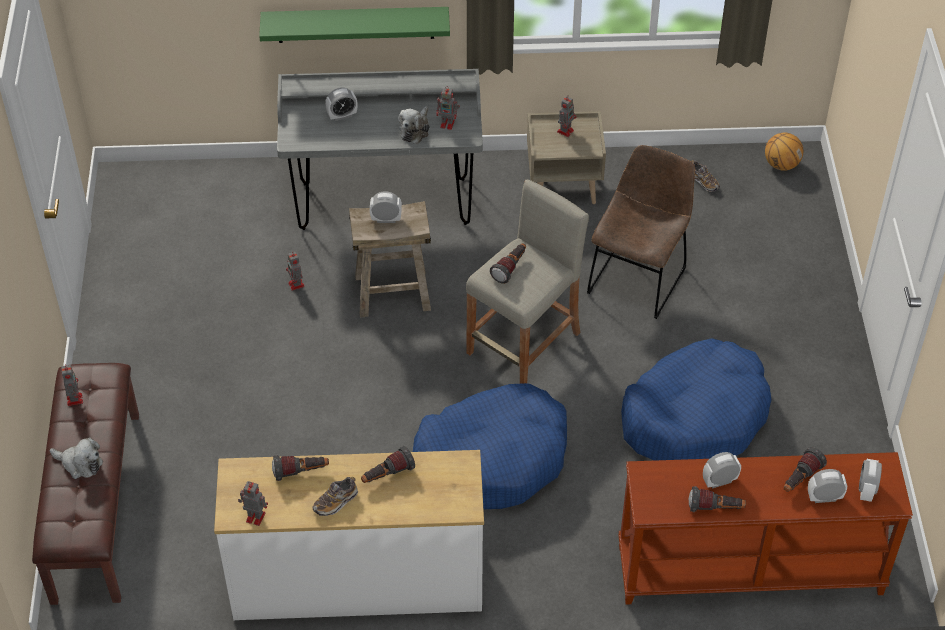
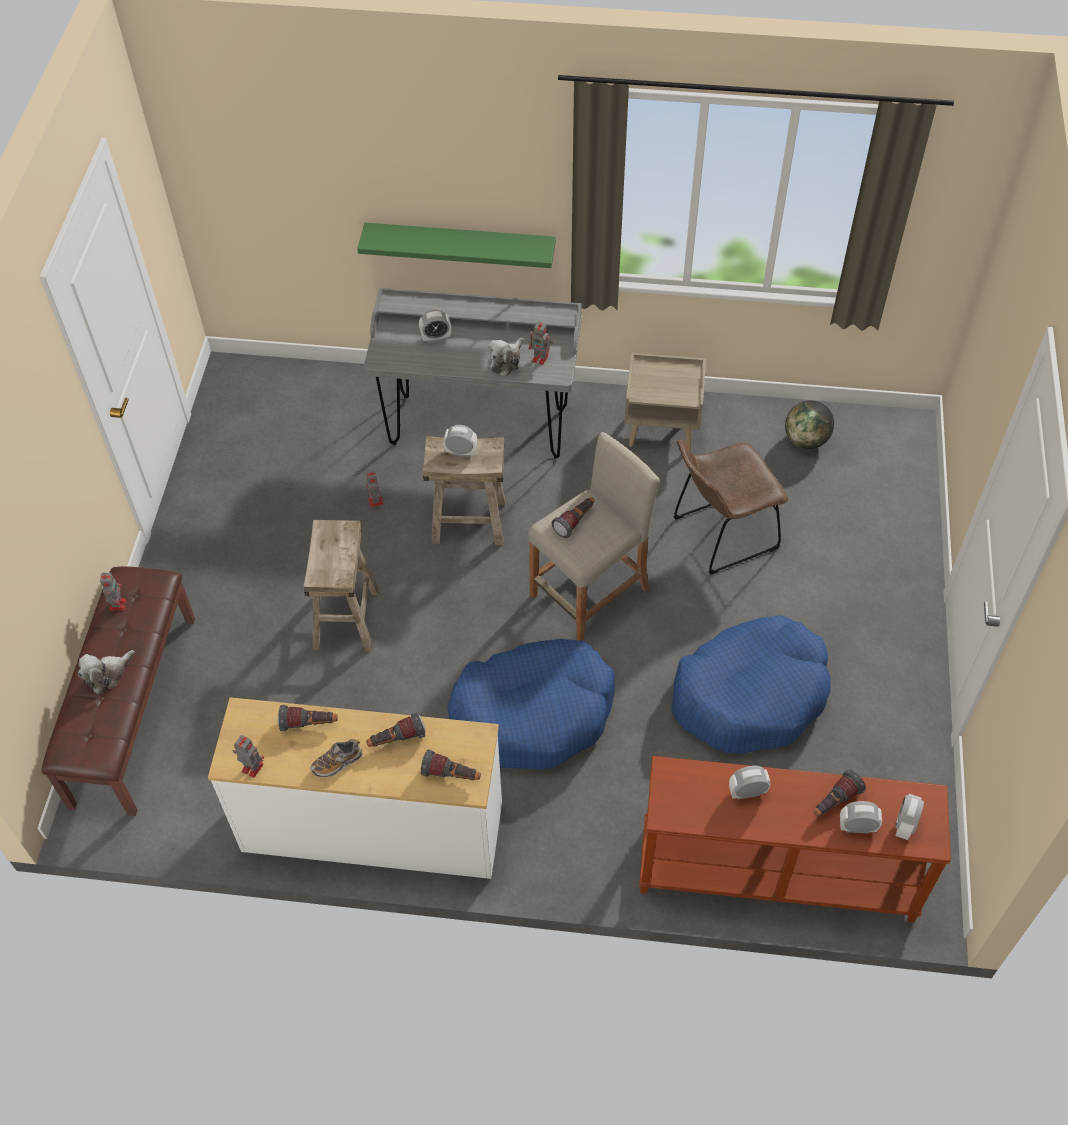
camera: 10 degrees right, 5 degrees up
plush toy [50,437,103,479] -> plush toy turned 105 degrees clockwise [78,650,135,694]
toy robot [557,95,576,137] -> none
brown chair [587,145,695,319] -> brown chair turned 150 degrees counterclockwise [673,439,788,575]
flashlight [689,486,746,512] -> flashlight moved to [421,750,481,780]
shoe [691,160,720,192] -> globe [785,400,834,449]
basketball [765,132,803,171] -> none
none -> beige stool [303,520,379,651]

